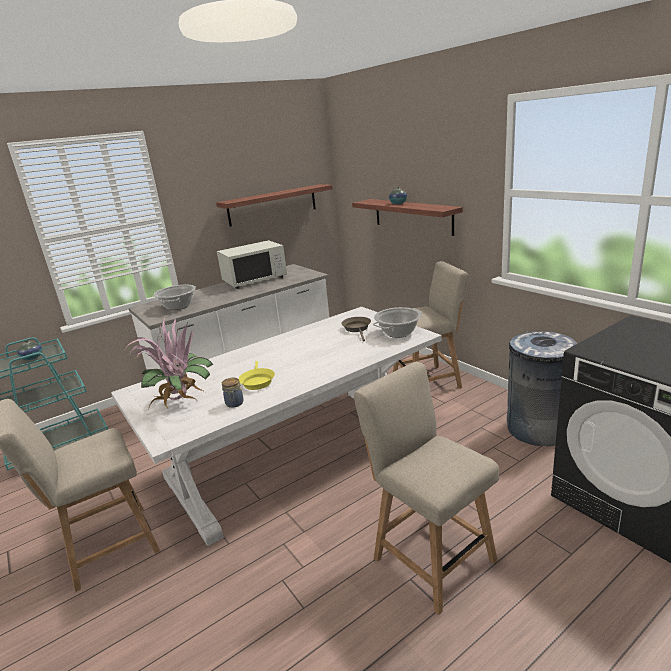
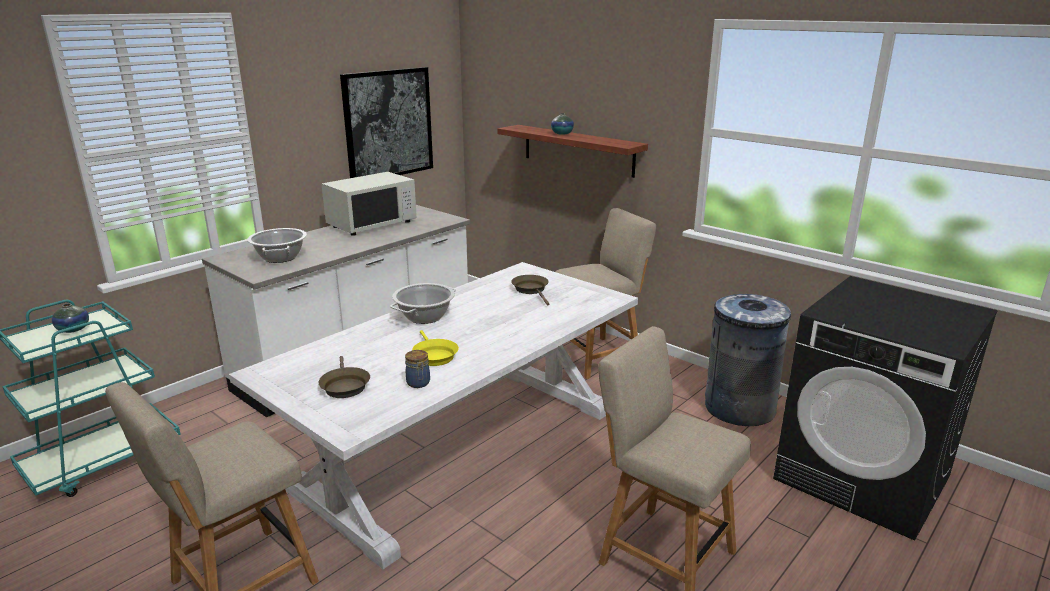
camera: 15 degrees left, 0 degrees up
potted plant [123,317,213,408] -> brown frying pan [319,356,370,398]
shelf [216,184,333,227] -> picture [340,67,433,178]
cooking pot [373,307,422,338] -> cooking pot moved to [390,283,456,324]

